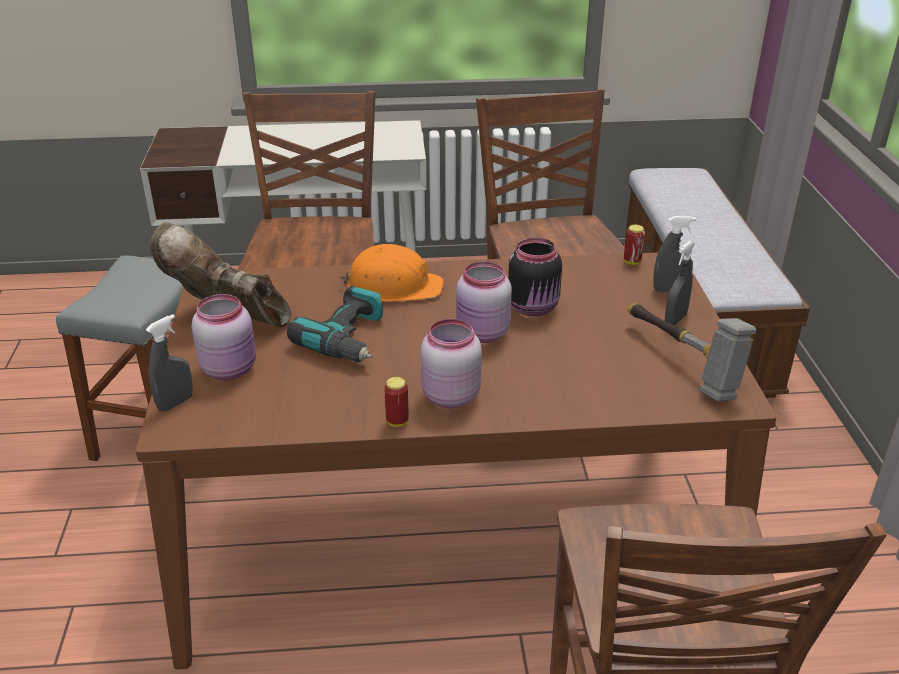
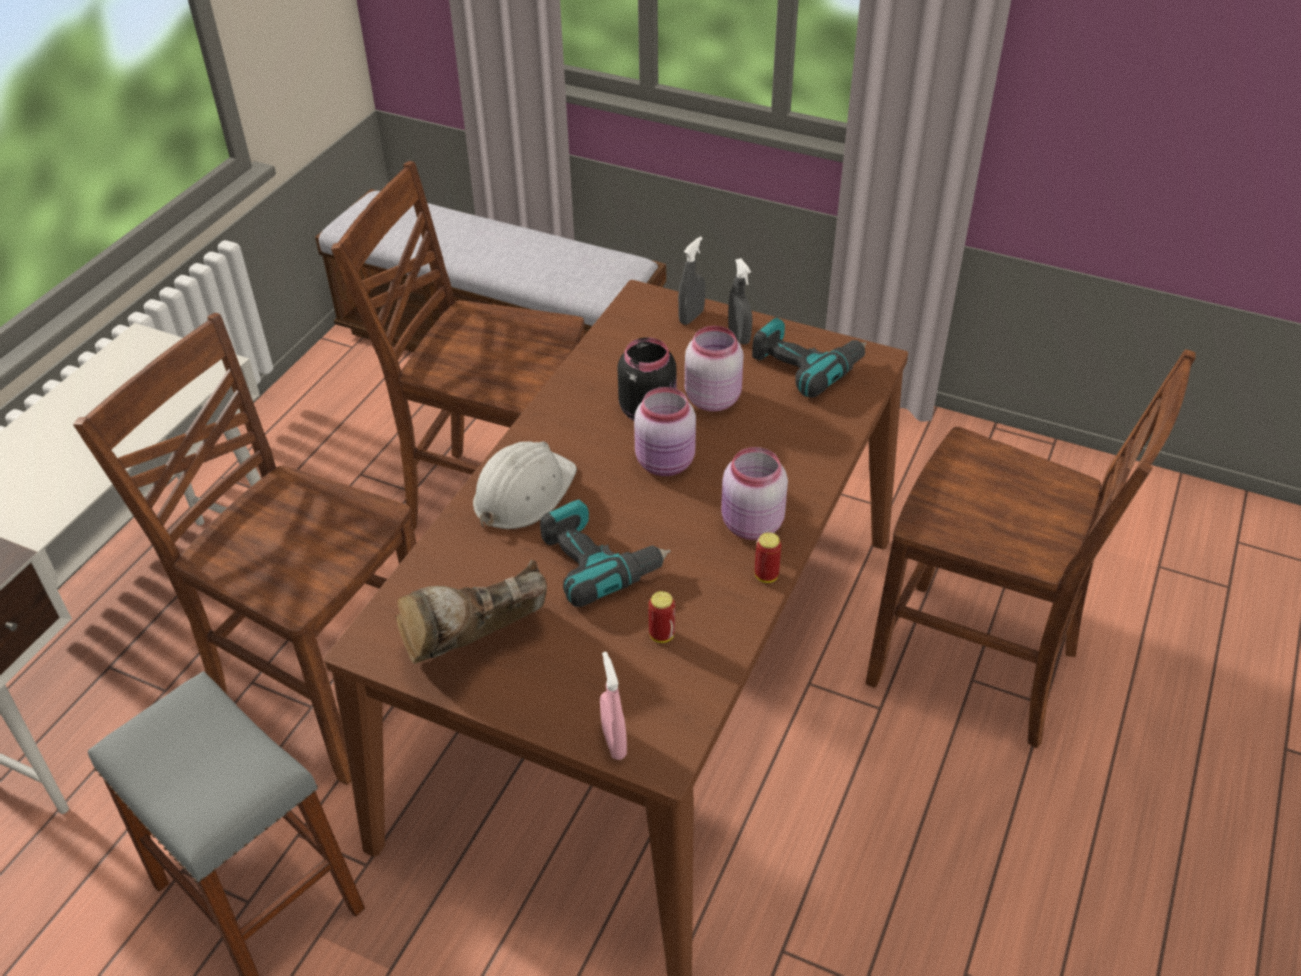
camera: 60 degrees left, 10 degrees up
grey spray bottle [146,314,193,412] -> pink spray bottle [600,651,627,760]
pink jar [192,294,256,380] -> pink jar moved to [685,326,744,412]
orange hard hat [340,244,443,302] -> white hard hat [473,441,577,529]
can [624,225,645,265] -> can moved to [648,591,675,643]
hammer [628,303,756,402] -> power drill [752,317,867,398]

